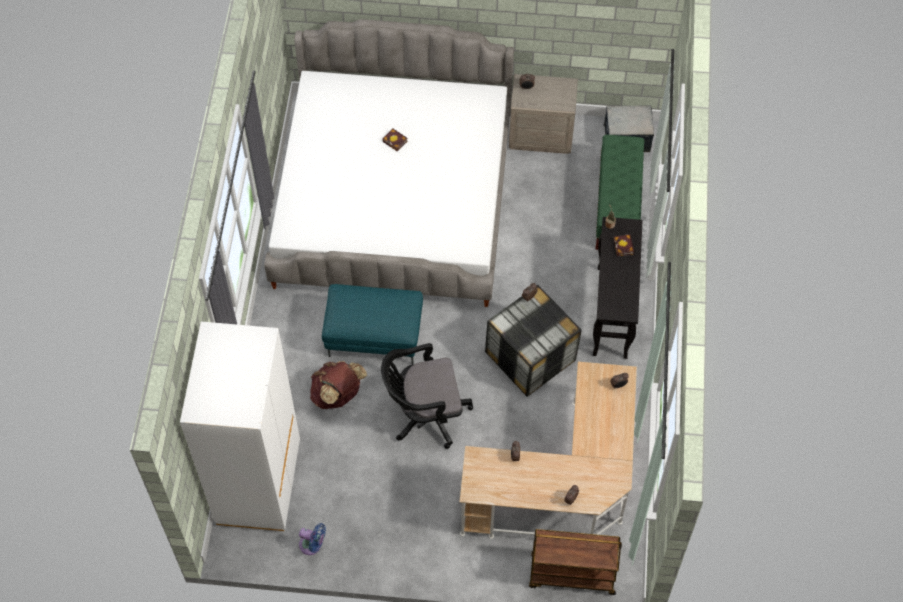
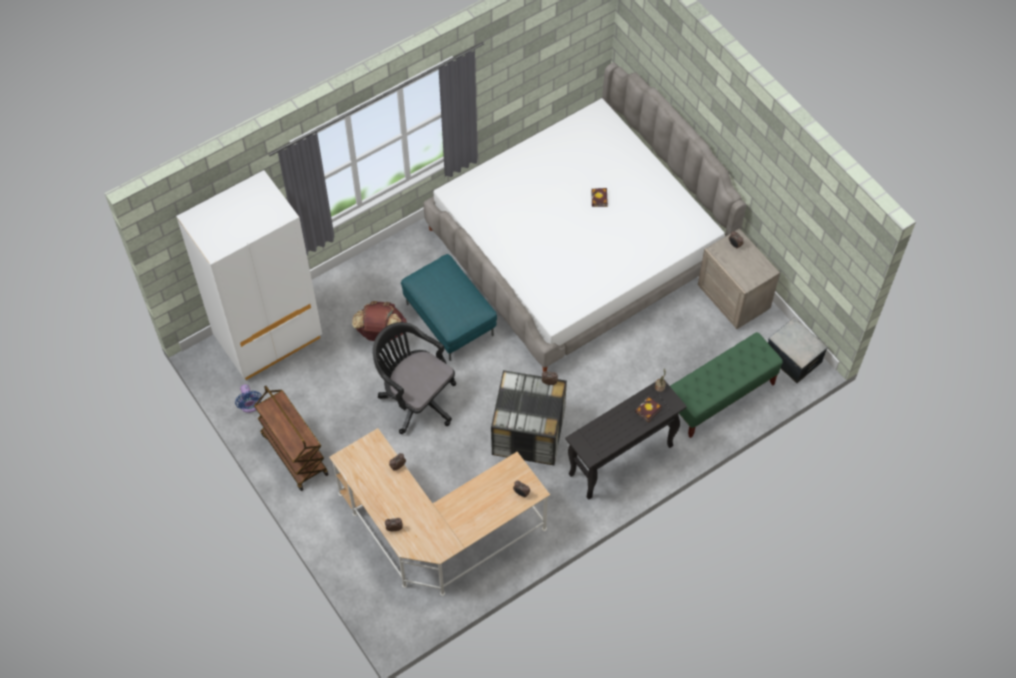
camera: 50 degrees right, 0 degrees up
brown cart [529,529,622,595] -> brown cart moved to [254,386,329,491]

